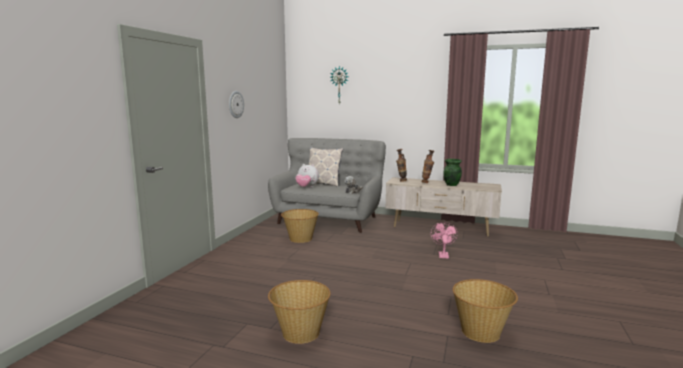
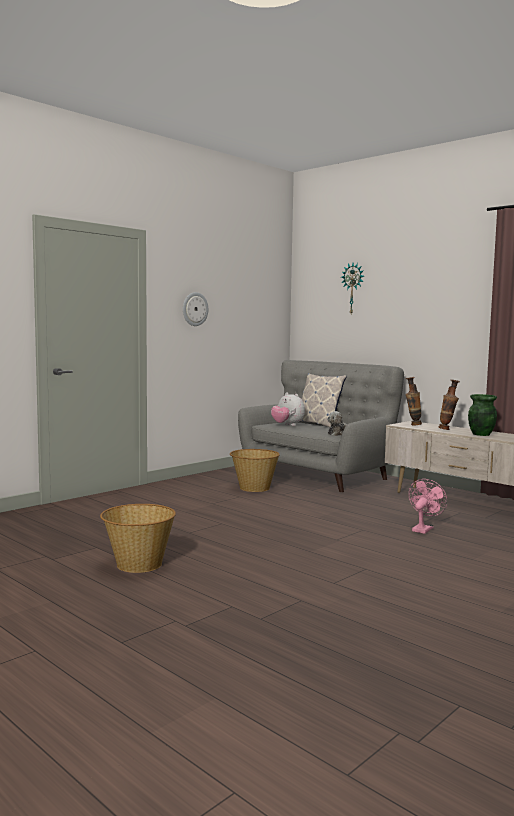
camera: 25 degrees right, 5 degrees down
basket [453,279,518,343] -> none

